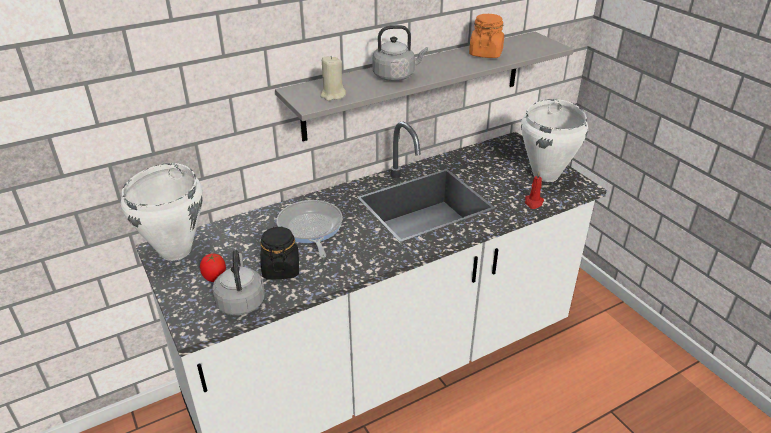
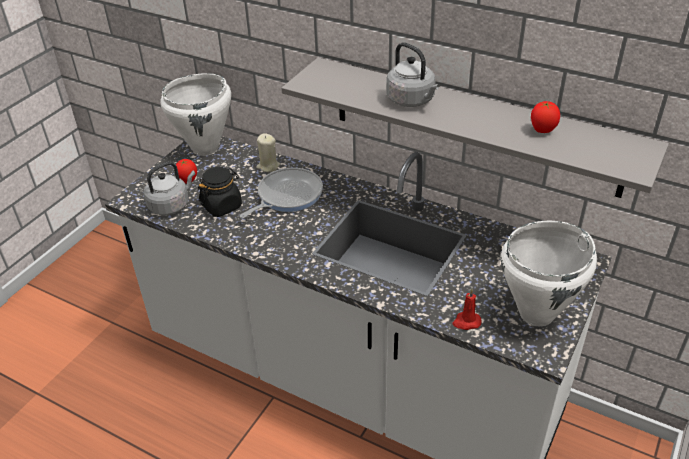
camera: 60 degrees right, 5 degrees up
beige candle [320,56,346,101] -> beige candle moved to [256,133,280,172]
orange jar [469,14,504,58] -> tomato [531,101,560,133]

